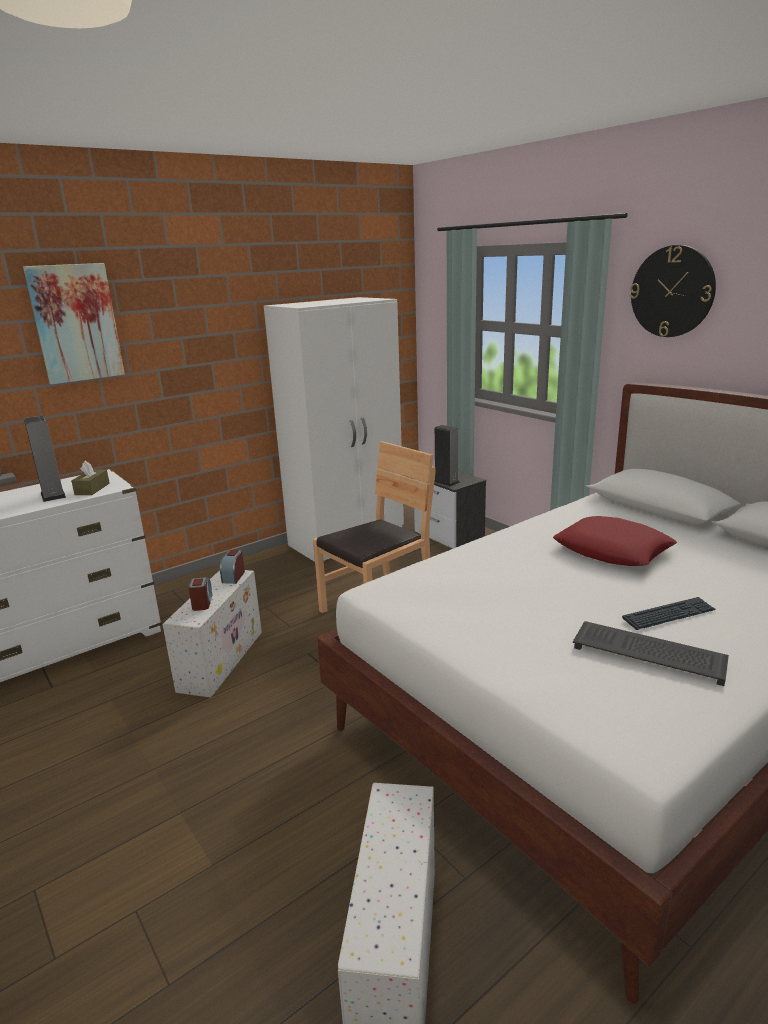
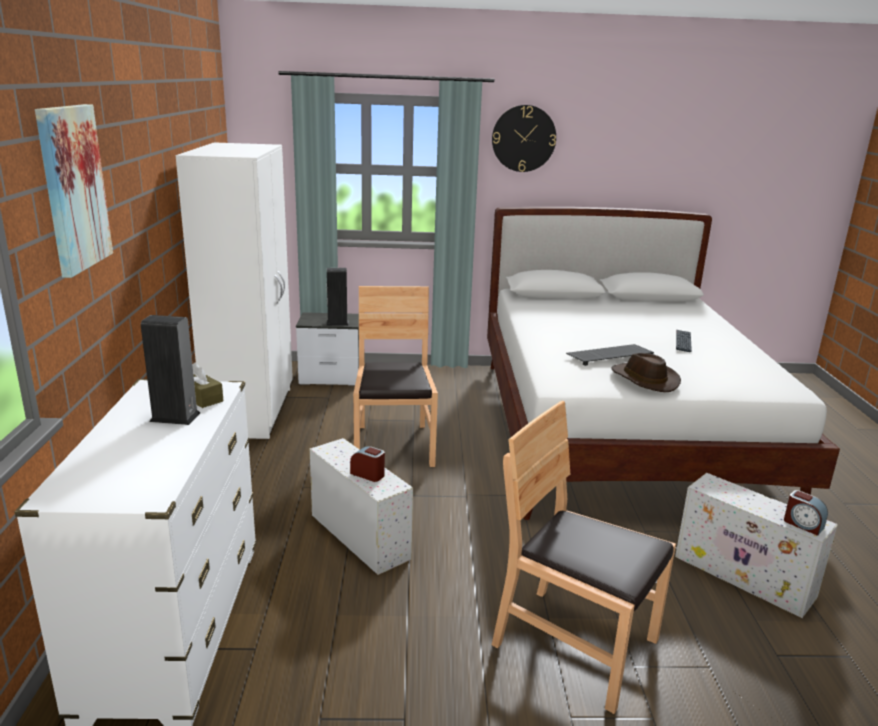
camera: 55 degrees left, 0 degrees up
alarm clock [220,550,245,584] -> alarm clock moved to [784,490,828,536]
red pillow [553,516,677,566] -> none
keyboard [573,621,729,686] -> keyboard moved to [566,344,654,366]
none -> brown chair [492,401,676,714]
none -> brown hat [611,353,681,392]

